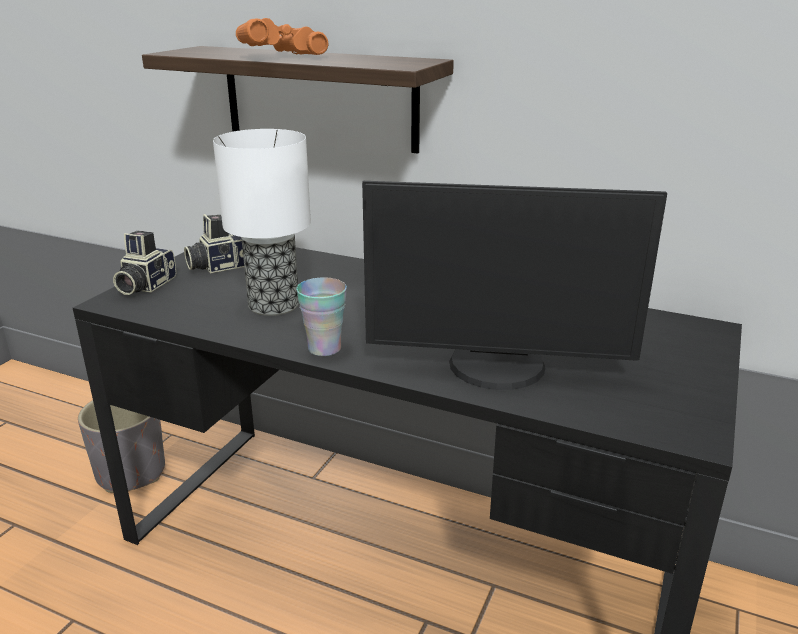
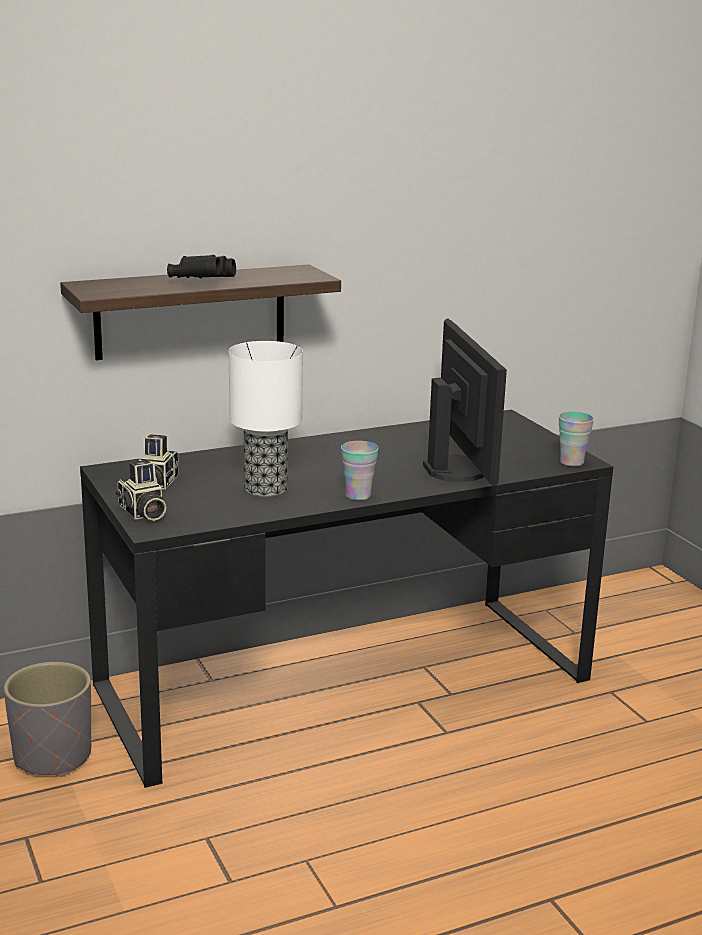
camera: 50 degrees left, 5 degrees down
orange binoculars [236,18,328,55] -> black binoculars [167,255,236,278]
monitor [362,181,667,390] -> monitor turned 60 degrees counterclockwise [423,319,507,486]
none -> cup [559,412,594,466]

